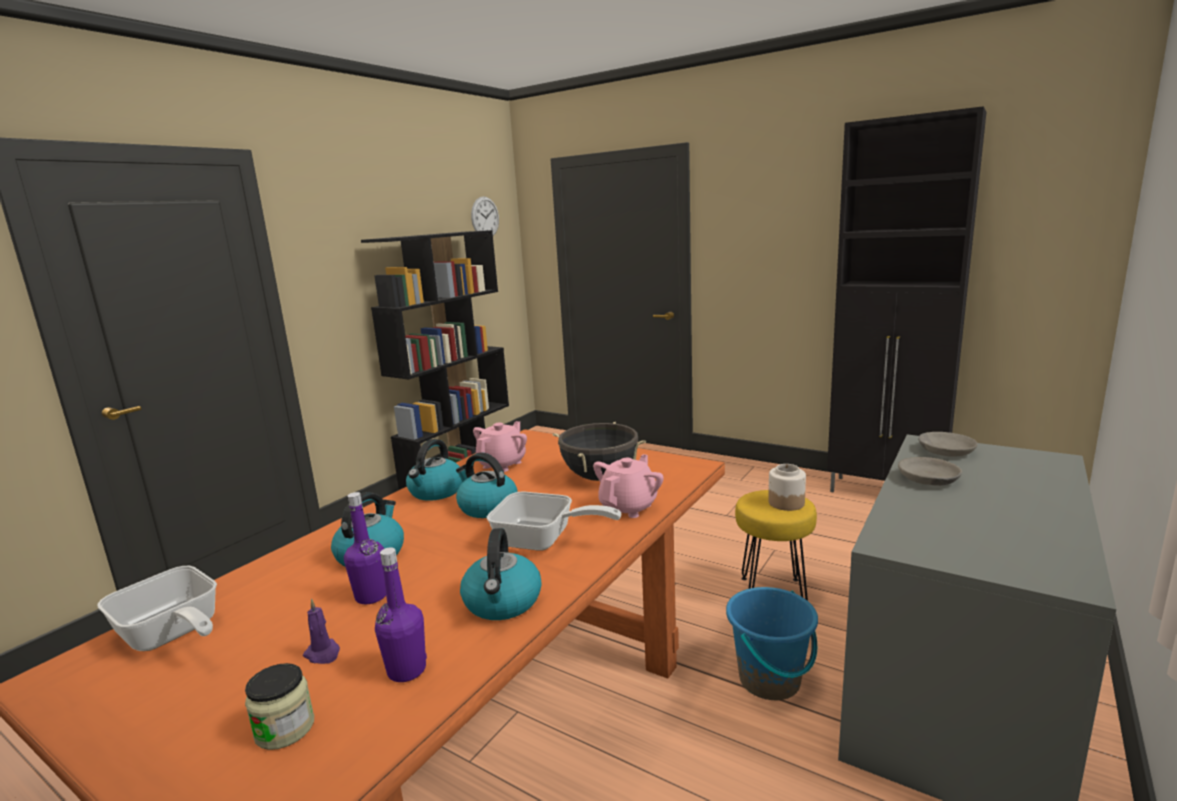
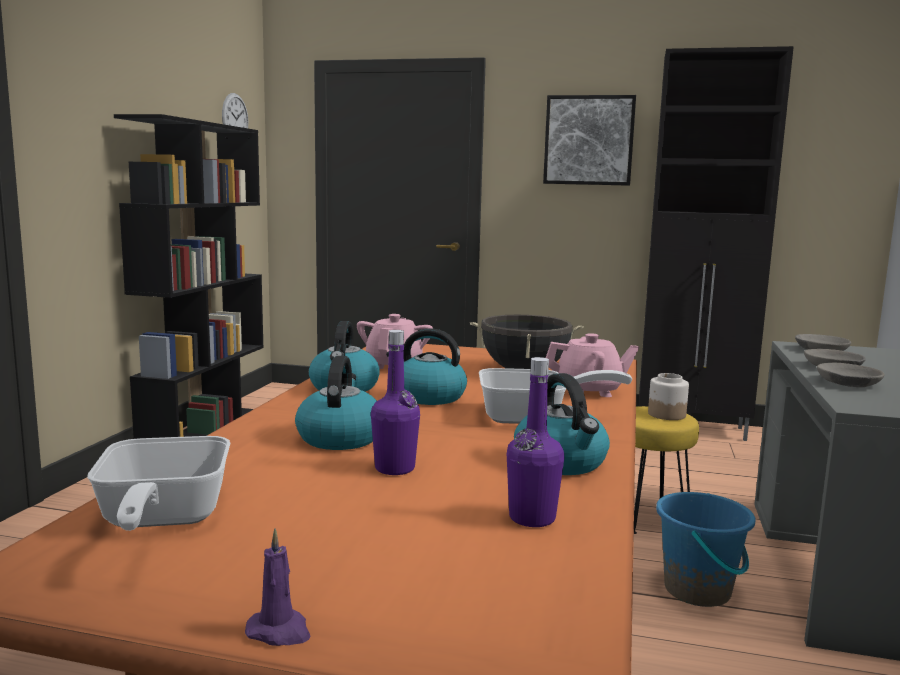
camera: 20 degrees left, 5 degrees down
frying pan [97,566,217,651] -> frying pan turned 60 degrees clockwise [87,436,230,531]
jar [245,663,314,750] -> none
purple candle [303,598,340,664] -> purple candle moved to [245,528,311,646]
pink teapot [593,454,664,518] -> pink teapot turned 75 degrees clockwise [546,333,639,397]
none -> picture [543,95,636,186]
none -> grey bowl [817,363,885,387]

